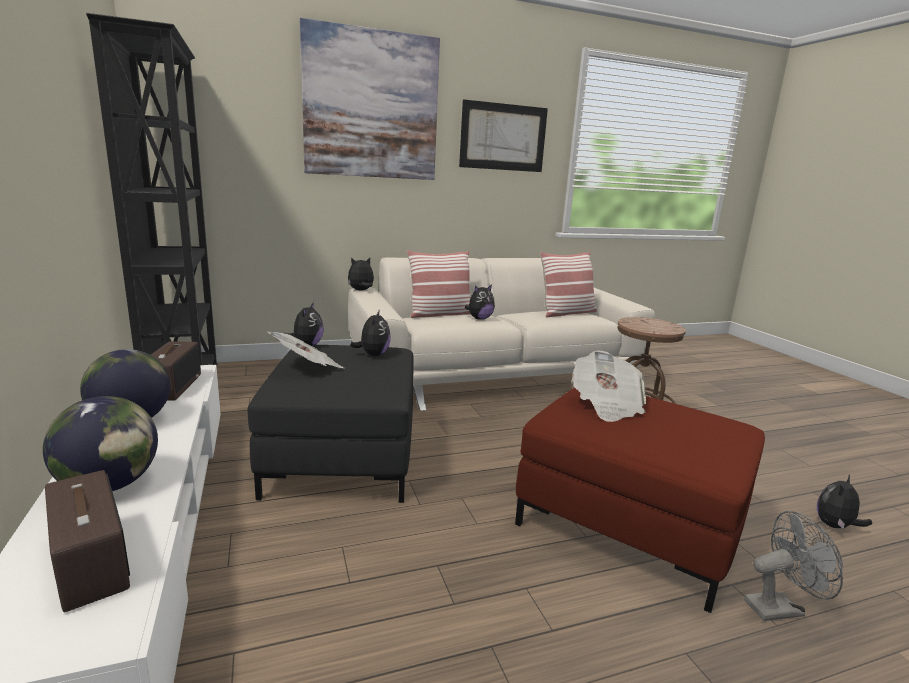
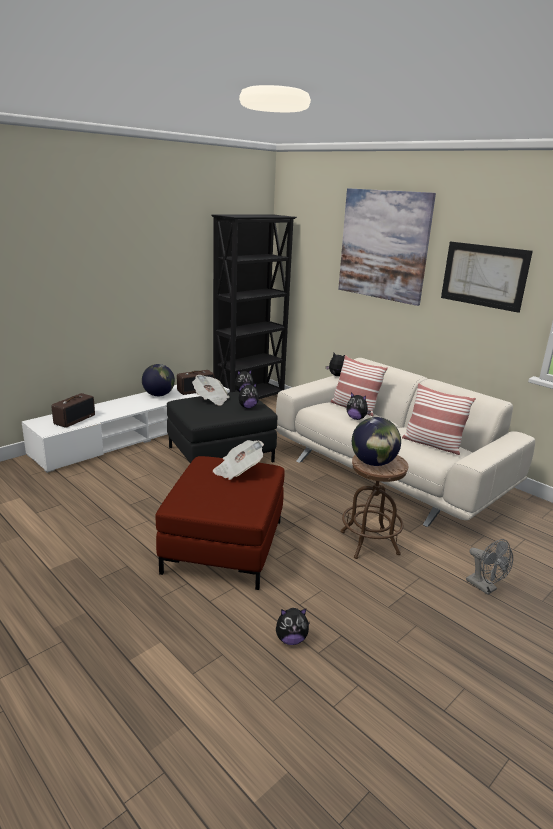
camera: 65 degrees right, 5 degrees up
globe [43,396,158,491] -> globe moved to [352,417,401,466]
grey fan [744,511,843,621] -> grey fan moved to [466,539,513,595]
plush toy [817,475,872,530] -> plush toy turned 150 degrees clockwise [276,608,310,645]

